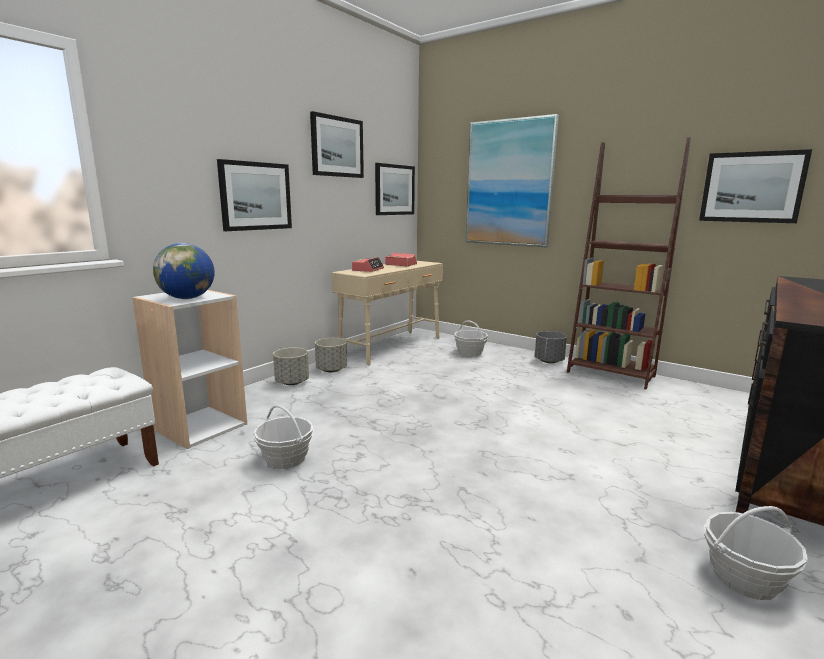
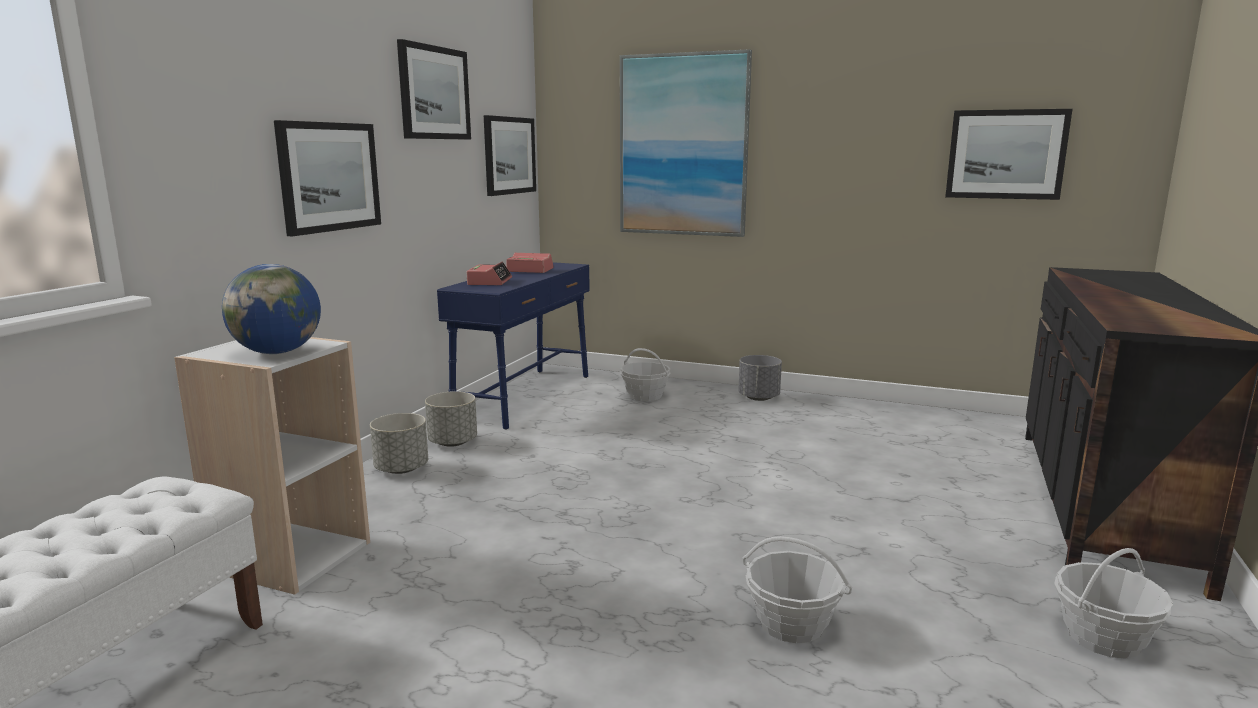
camera: 15 degrees left, 0 degrees up
basket [253,405,314,469] -> basket moved to [743,536,852,643]
beige console table [332,261,443,366] -> blue console table [437,262,590,430]
brown bookcase [567,137,691,389] -> none

